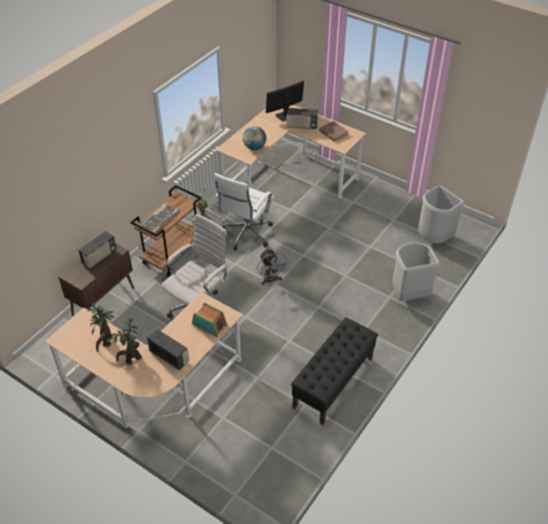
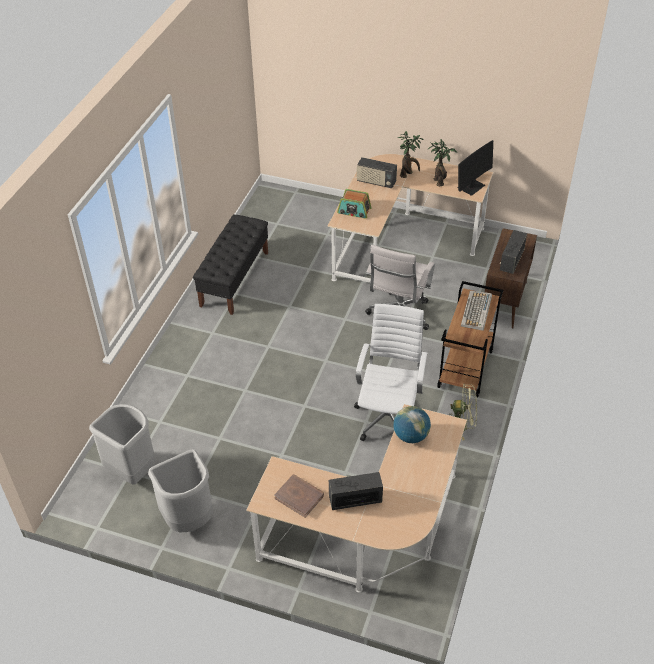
camera: 165 degrees right, 0 degrees up
grey fan [257,249,288,285] -> none
monitor [266,81,304,122] -> monitor moved to [458,140,493,196]
grey trash can [392,242,440,301] -> grey trash can moved to [148,449,213,532]

